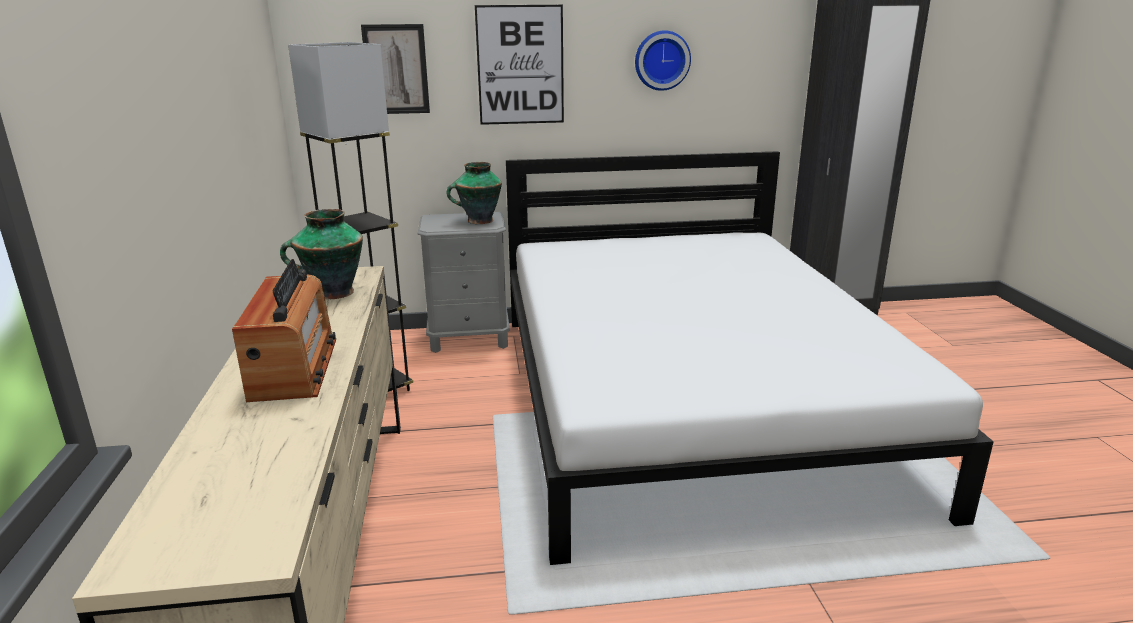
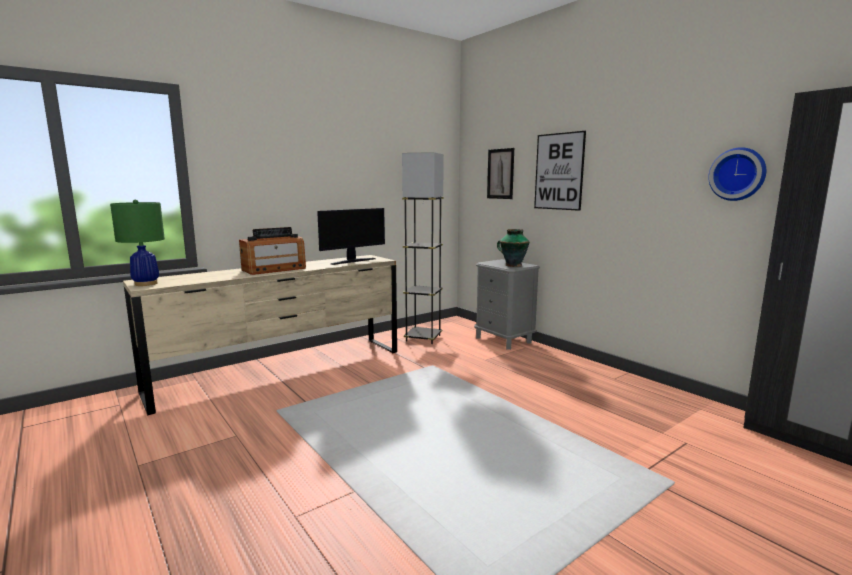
camera: 60 degrees right, 10 degrees down
vase [280,209,363,299] -> monitor [317,208,385,265]
white bed [506,151,994,565] -> none
wall clock [635,30,691,91] -> wall clock moved to [708,147,766,201]
none -> green table lamp [110,199,165,286]

